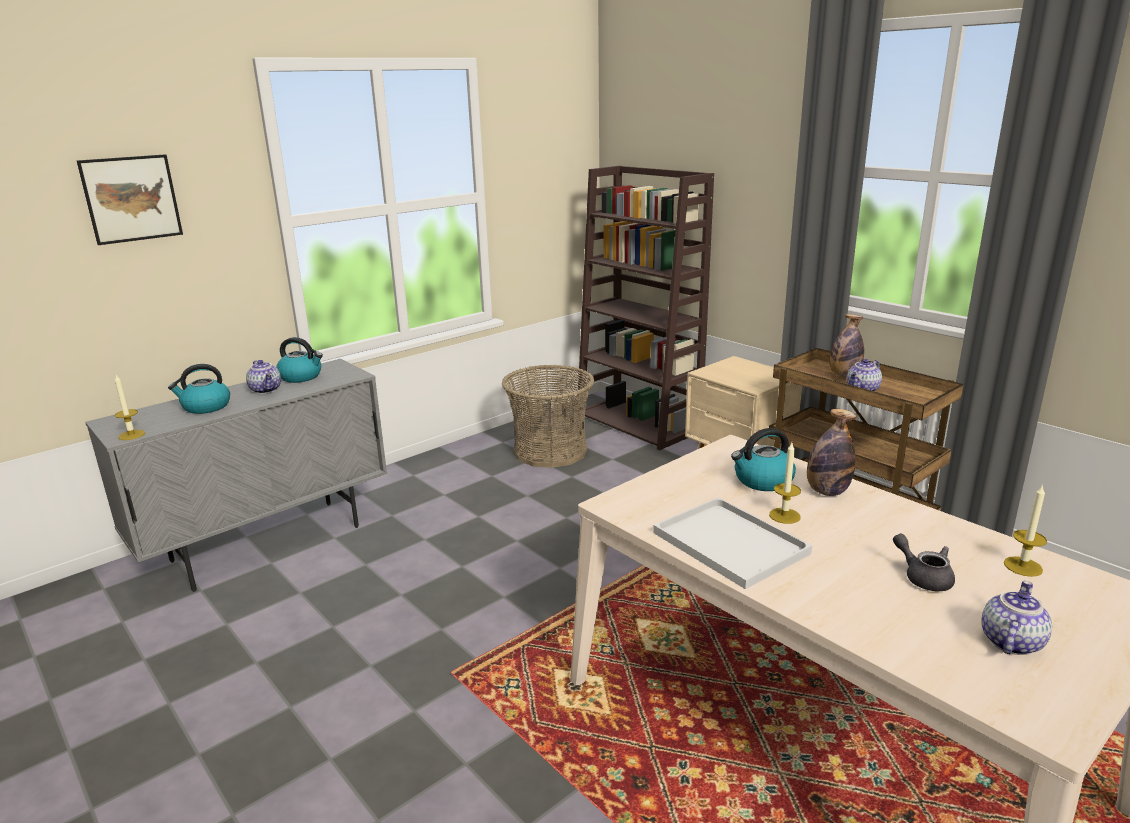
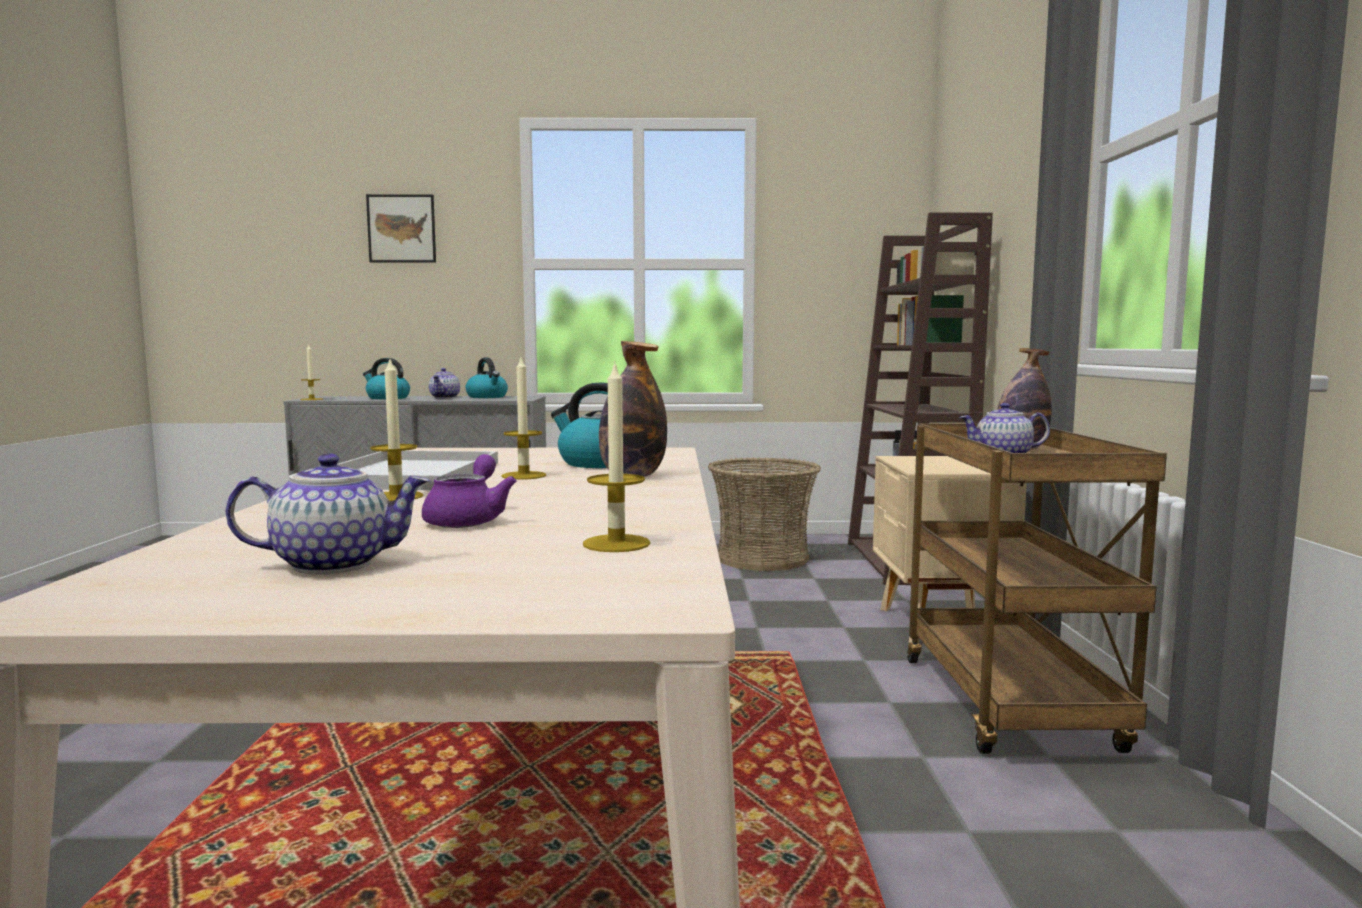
camera: 40 degrees right, 15 degrees down
grey teapot [893,534,955,591] -> purple teapot [422,454,517,528]
none -> candle [370,360,423,502]

